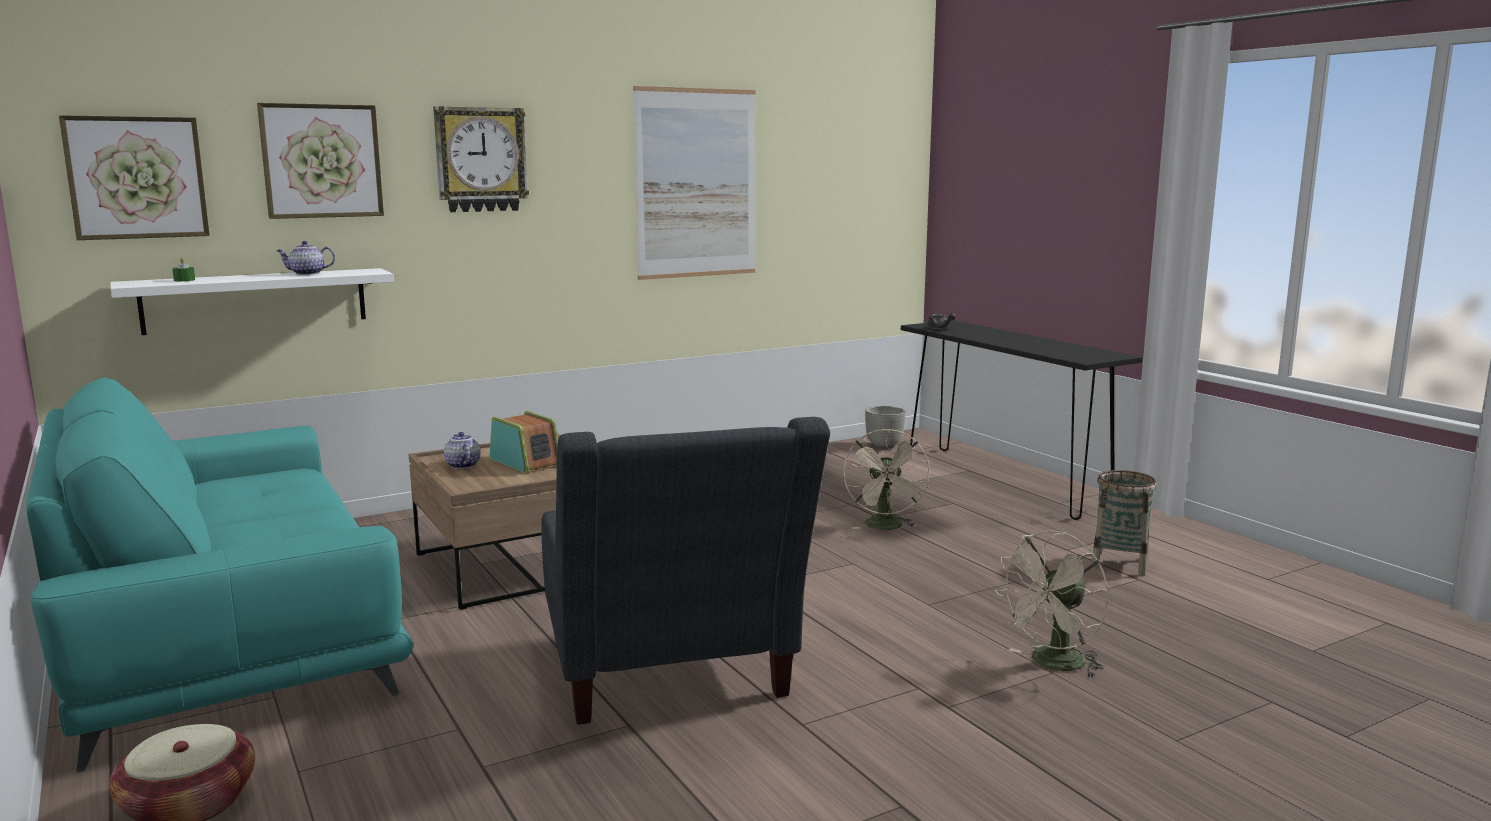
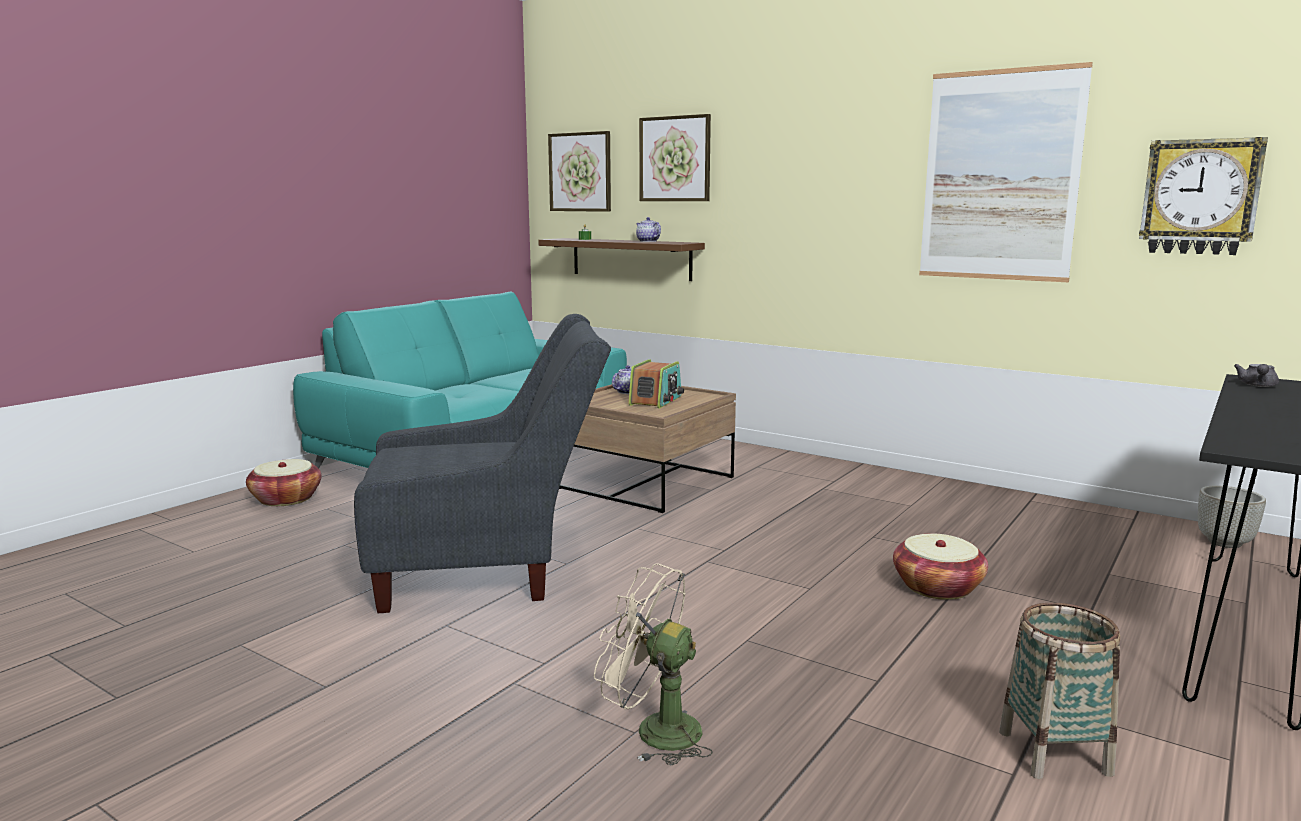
camera: 65 degrees right, 0 degrees up
white shelf [110,268,394,335] -> brown shelf [538,238,705,281]
wall clock [433,106,529,212] -> wall clock moved to [1139,137,1268,255]
grey armchair [542,417,830,725] -> grey armchair turned 150 degrees counterclockwise [354,314,611,613]
beige fan [843,429,929,530] -> basket [893,534,988,600]

